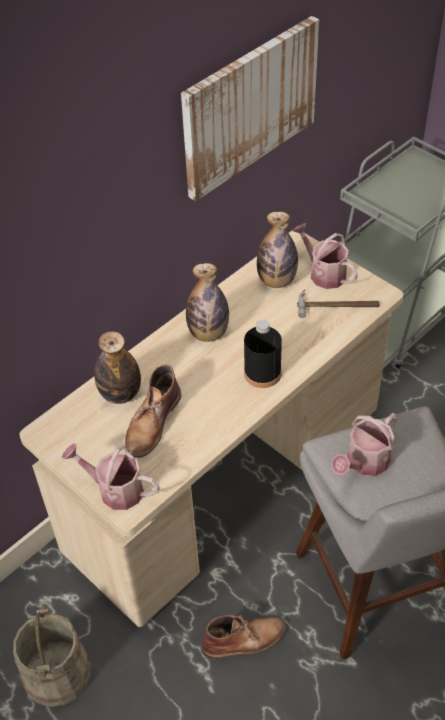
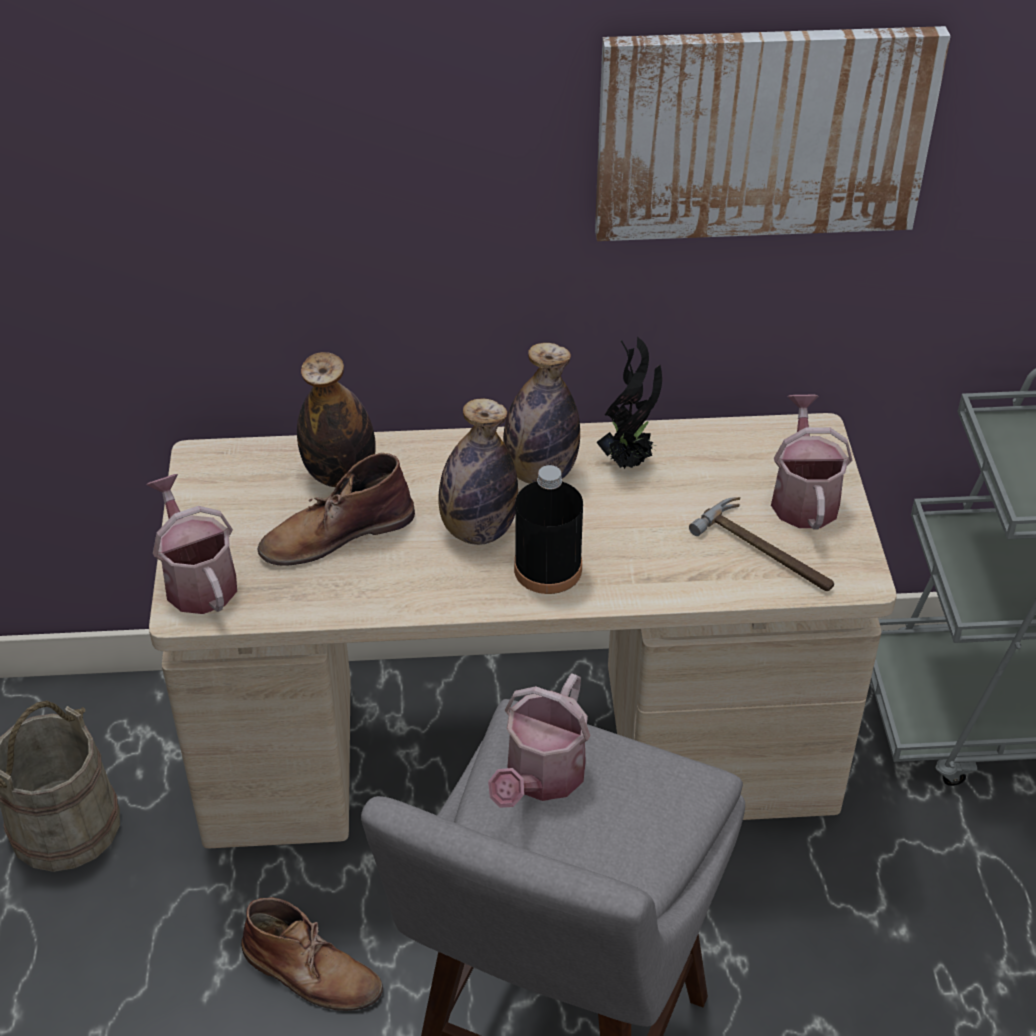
camera: 40 degrees right, 5 degrees down
bottle [257,212,298,288] -> bottle moved to [438,398,518,545]
watering can [331,413,398,476] -> watering can turned 60 degrees counterclockwise [488,673,591,808]
none -> potted plant [596,337,662,469]

